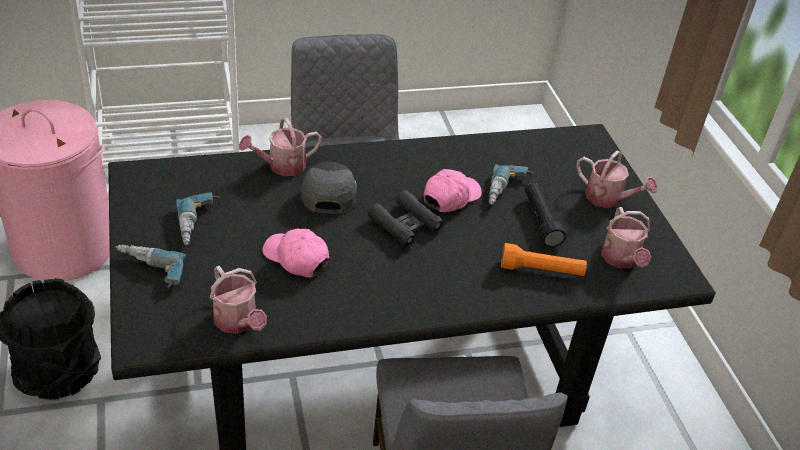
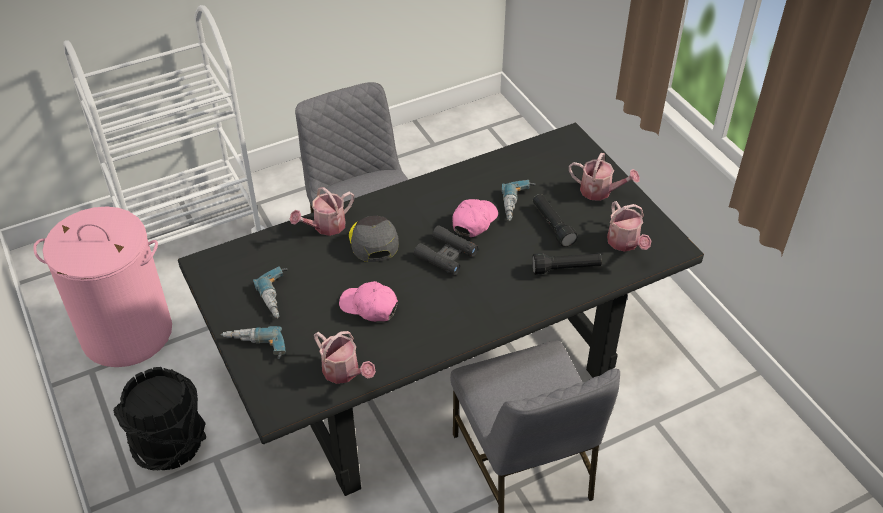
camera: 10 degrees left, 5 degrees up
orange flashlight [501,243,587,276] -> black flashlight [532,253,602,275]

